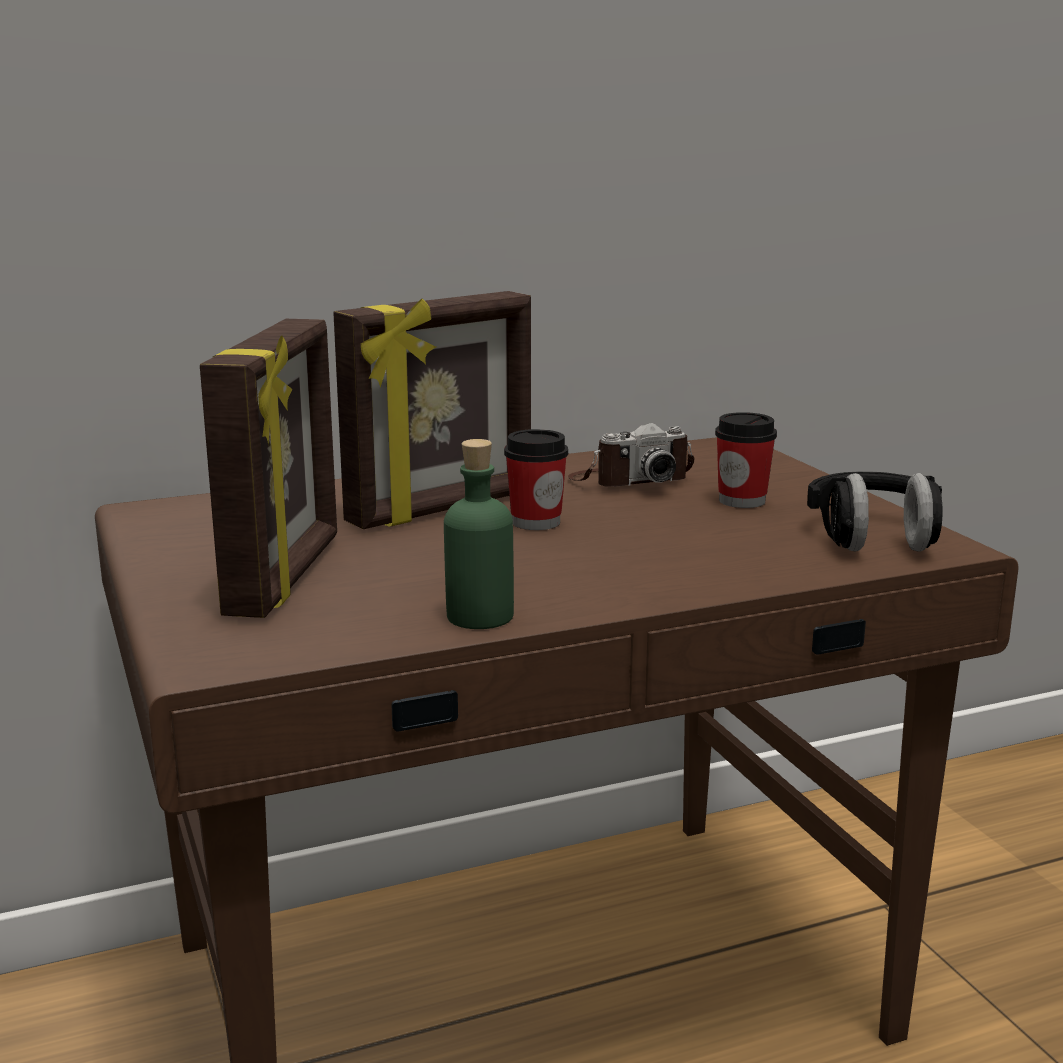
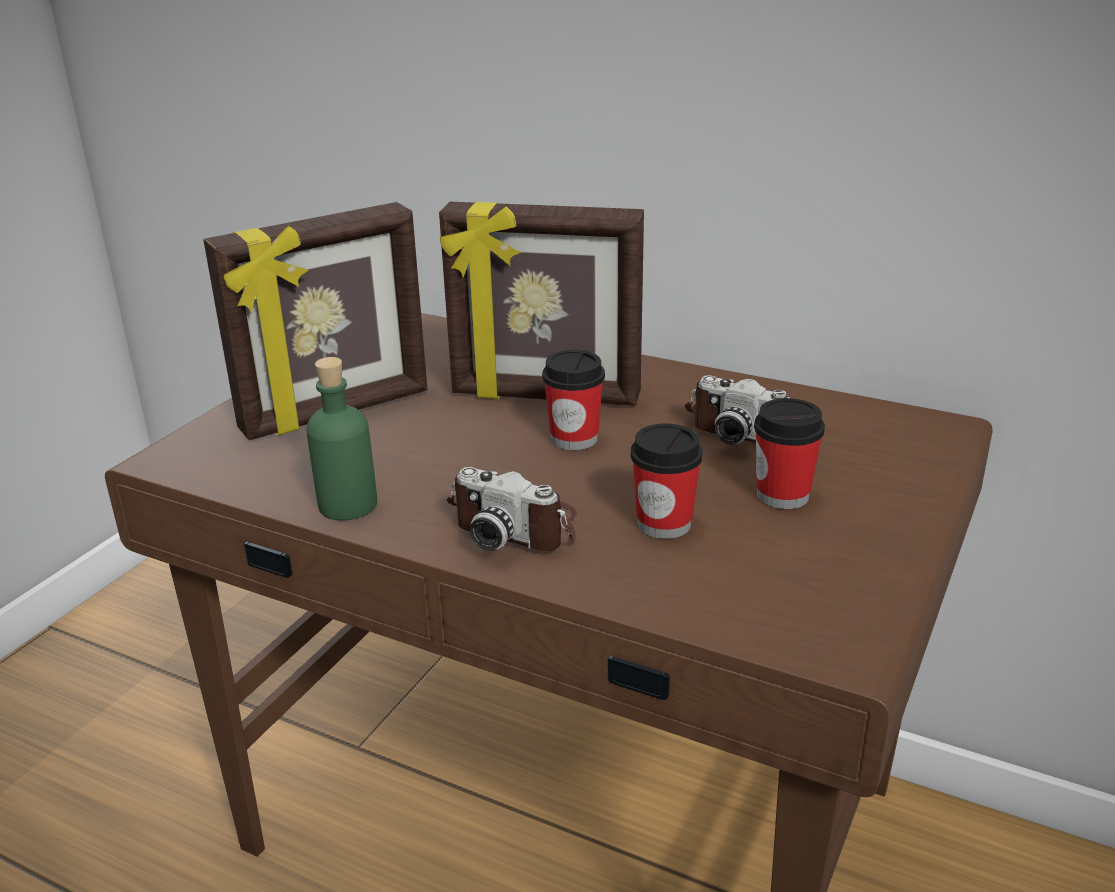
camera: 50 degrees right, 10 degrees up
black headphones [807,472,942,552] -> none
none -> camera [447,467,577,551]
none -> cup [631,423,703,539]

